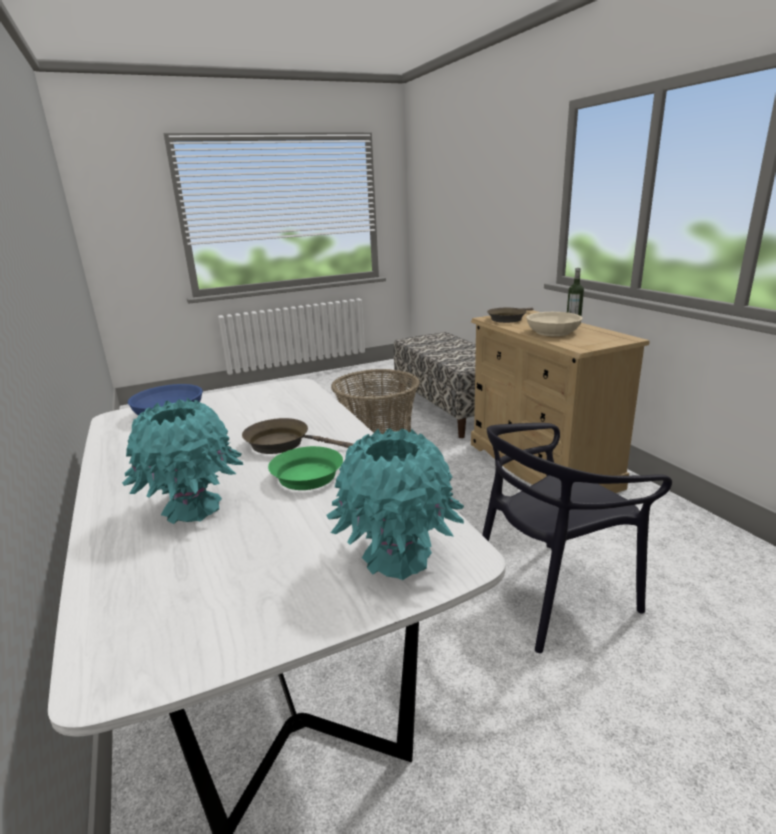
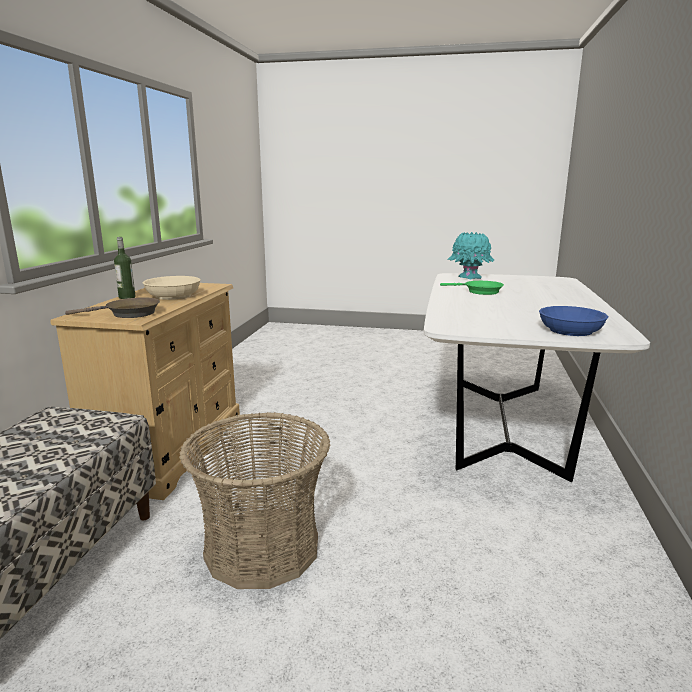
camera: 145 degrees left, 5 degrees down
turquoise vase [122,398,243,524] -> none
brown frying pan [242,418,353,454] -> none
black chair [482,423,672,653] -> none

